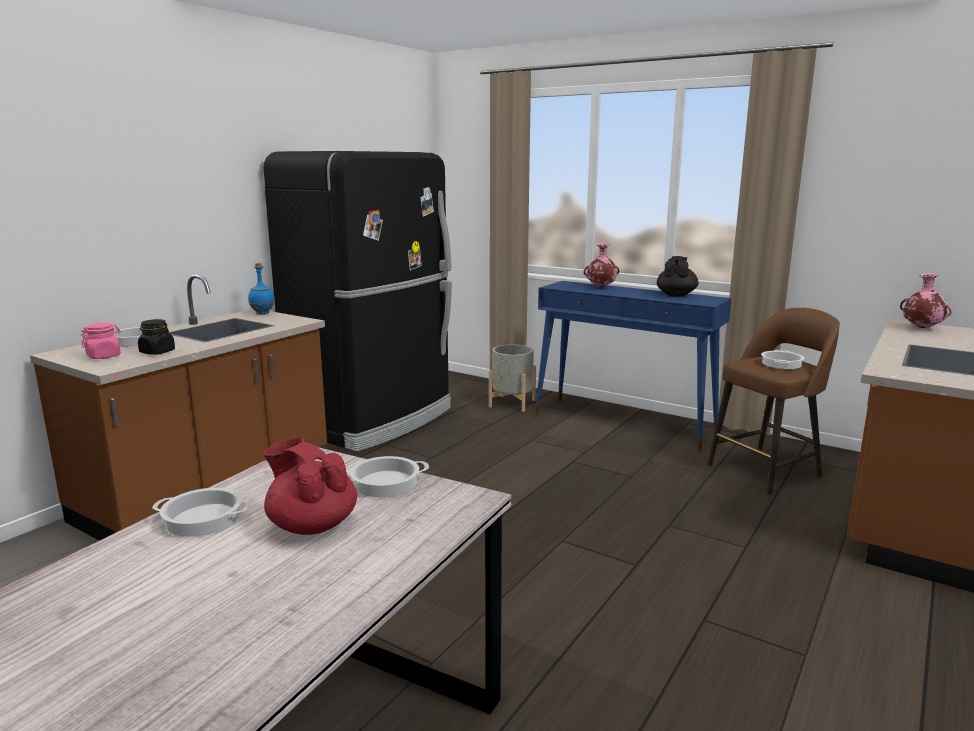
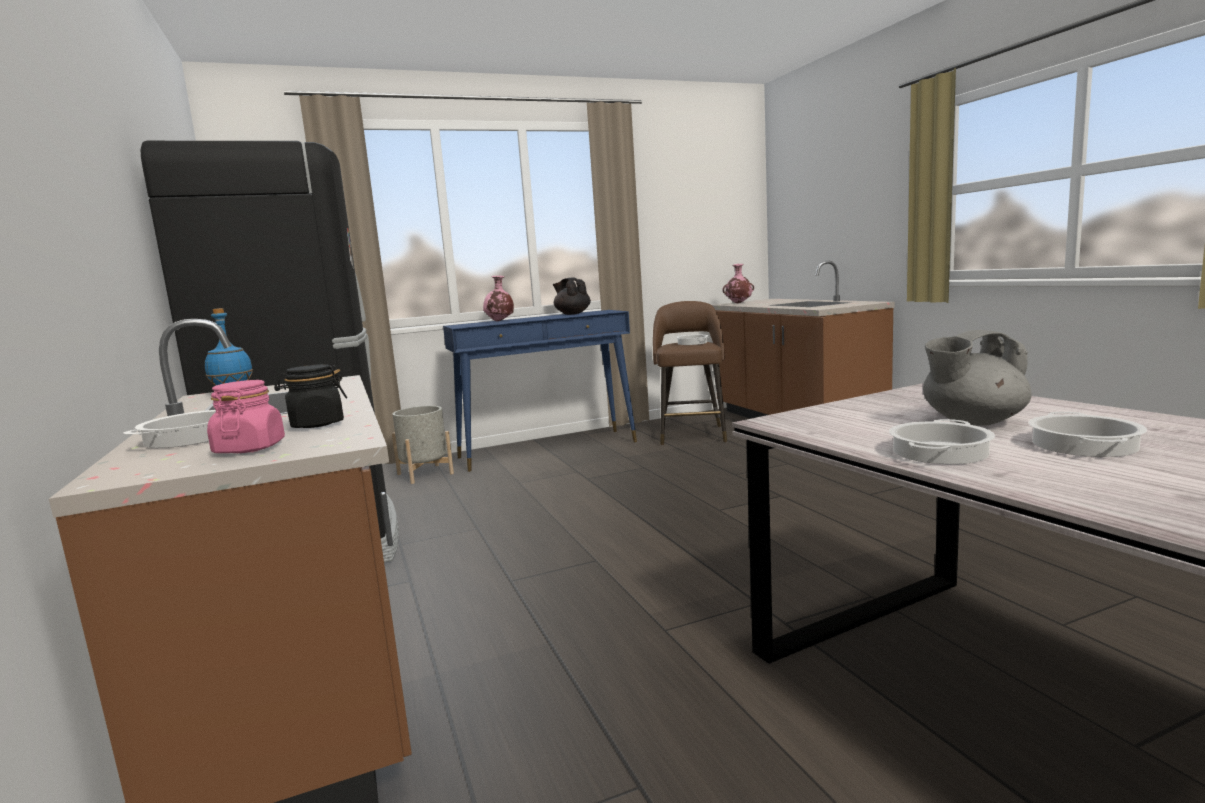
camera: 55 degrees left, 5 degrees down
red teapot [263,438,357,535] -> grey teapot [923,330,1031,426]
cooking pot [346,456,429,497] -> cooking pot moved to [1029,412,1147,457]

